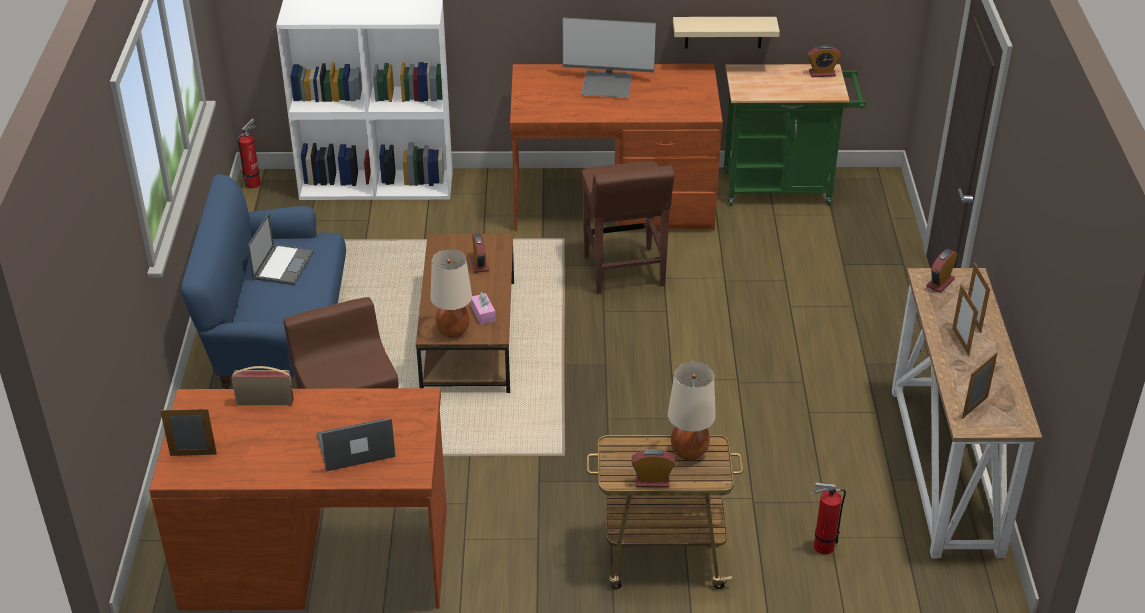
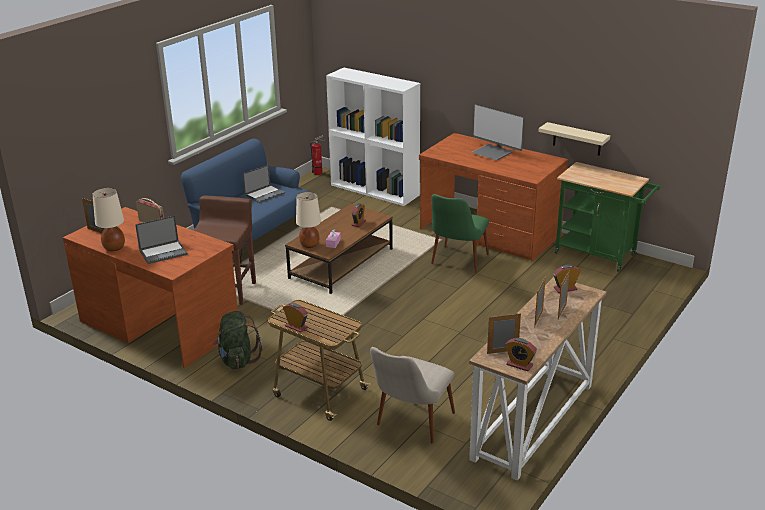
camera: 35 degrees right, 10 degrees down
laptop [317,418,396,471] -> laptop turned 135 degrees clockwise [135,216,188,264]
brown stool [582,161,675,294] -> green chair [431,194,489,273]
beige table lamp [668,362,716,460] -> beige table lamp moved to [93,188,125,251]
alarm clock [808,45,841,77] -> alarm clock moved to [505,338,537,371]
fire extinguisher [812,483,846,555] -> beige chair [370,347,455,443]
none -> green backpack [213,311,262,370]

